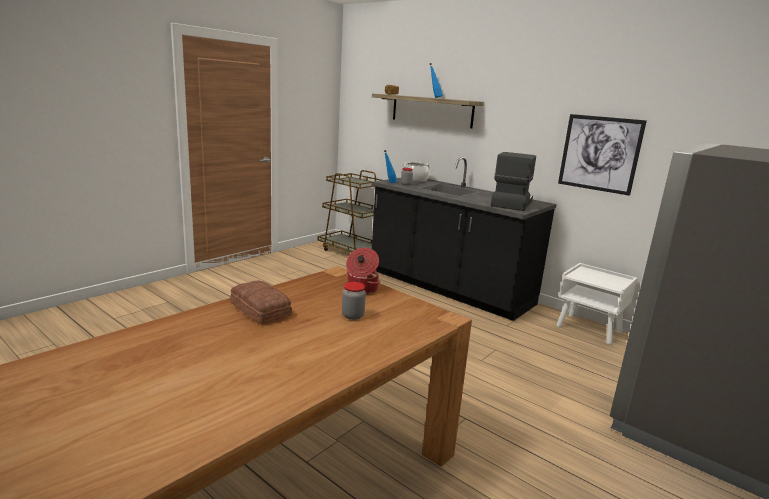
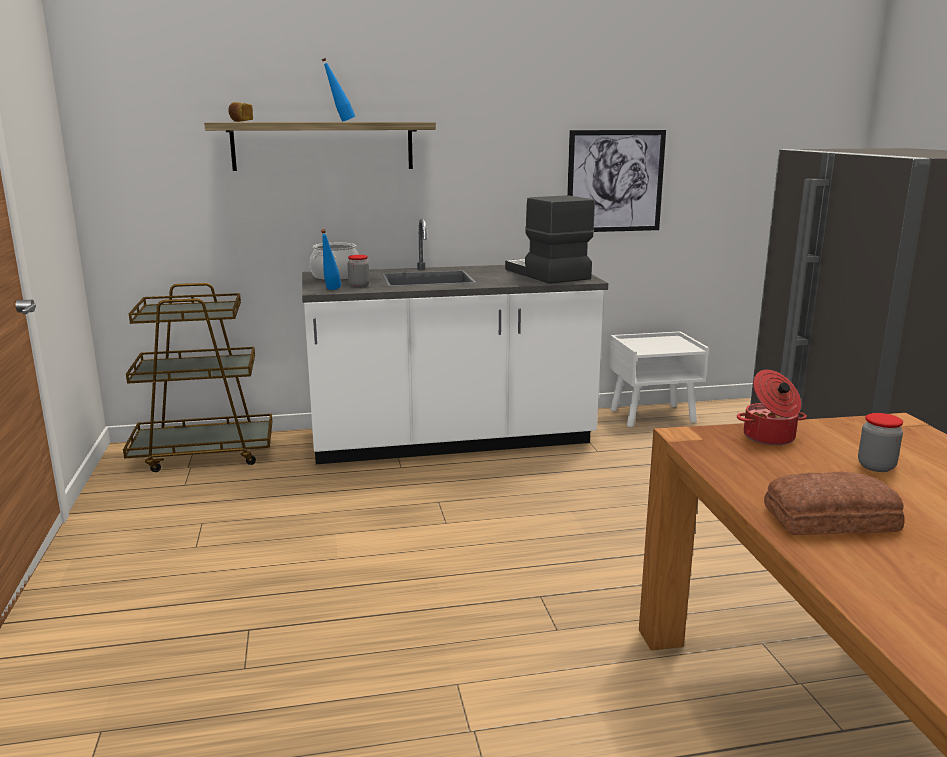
camera: 50 degrees left, 0 degrees up
black counter [372,157,557,321] -> white counter [302,219,608,464]

